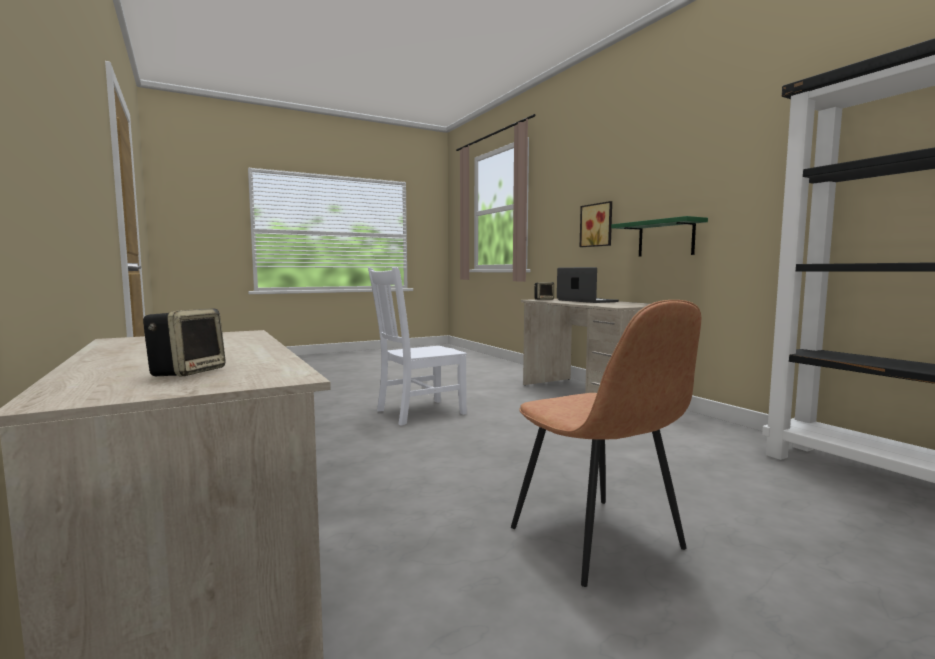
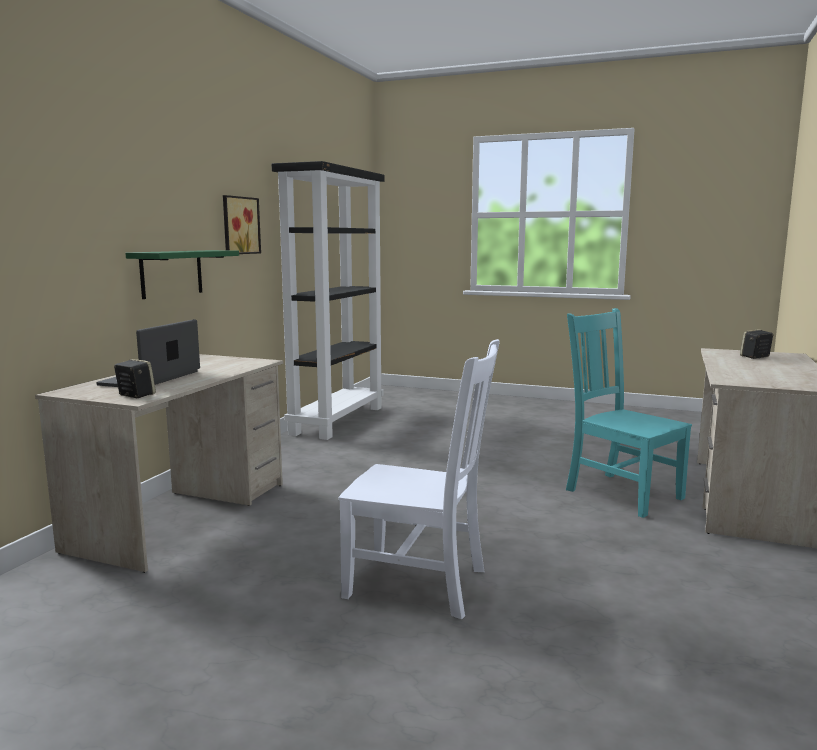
camera: 130 degrees left, 5 degrees up
brown chair [511,300,701,587] -> none
picture [580,201,612,247] -> picture moved to [223,195,261,254]
none -> turquoise chair [566,308,692,518]

